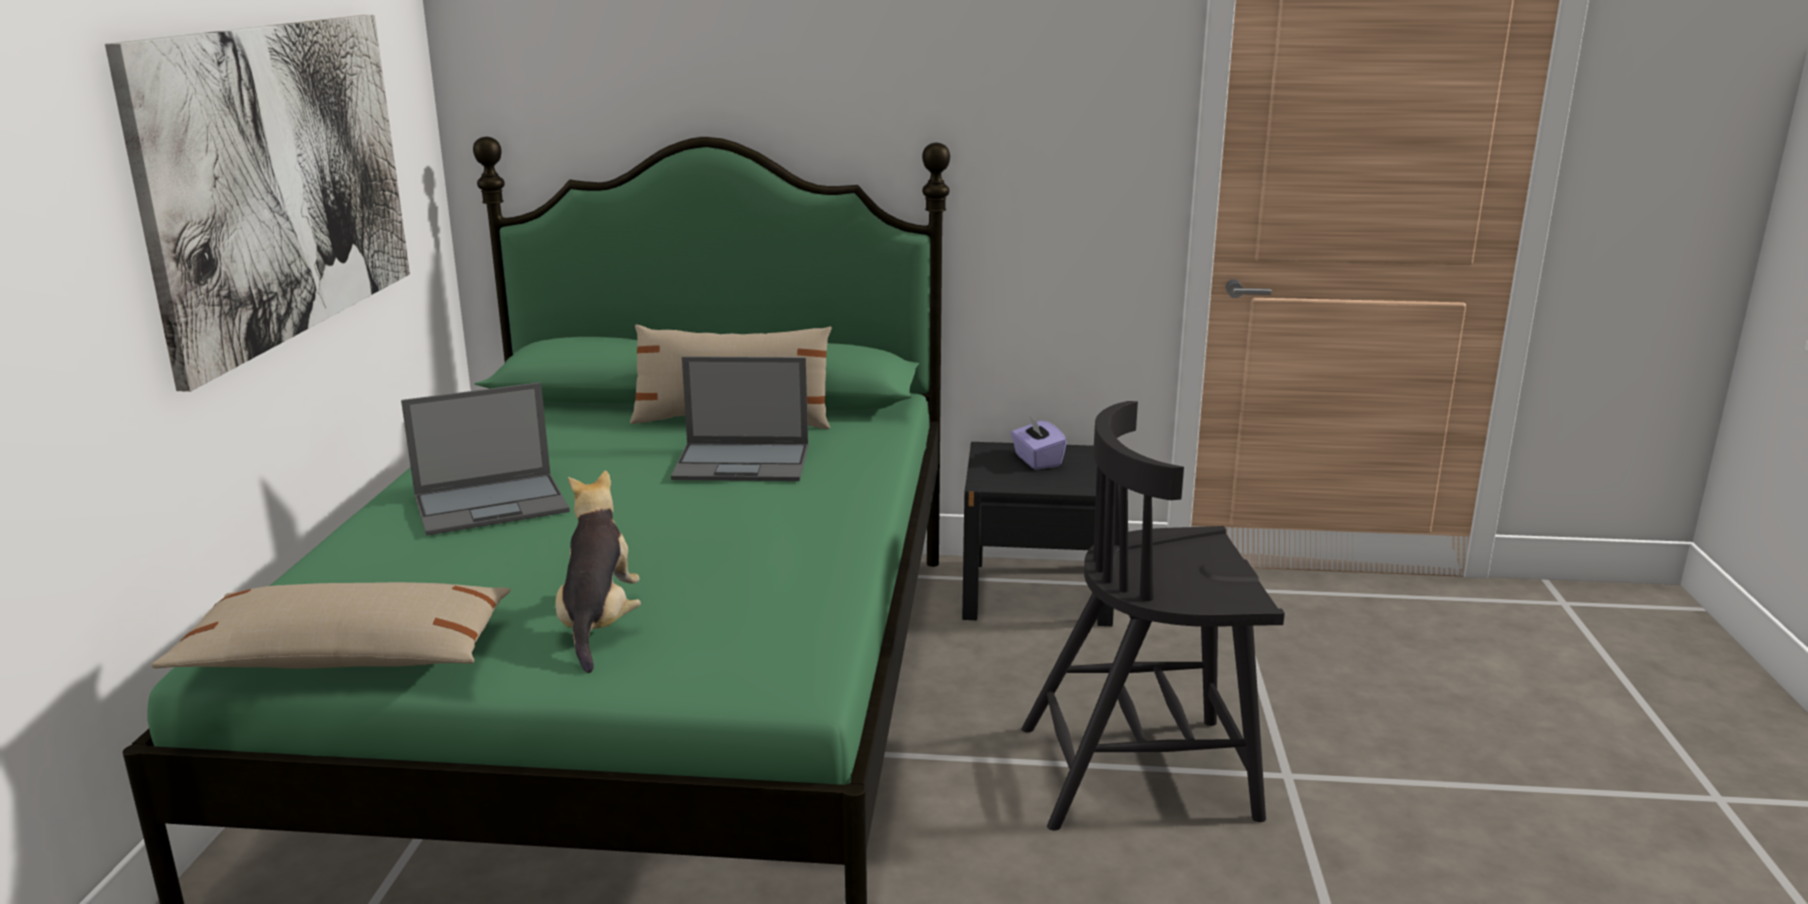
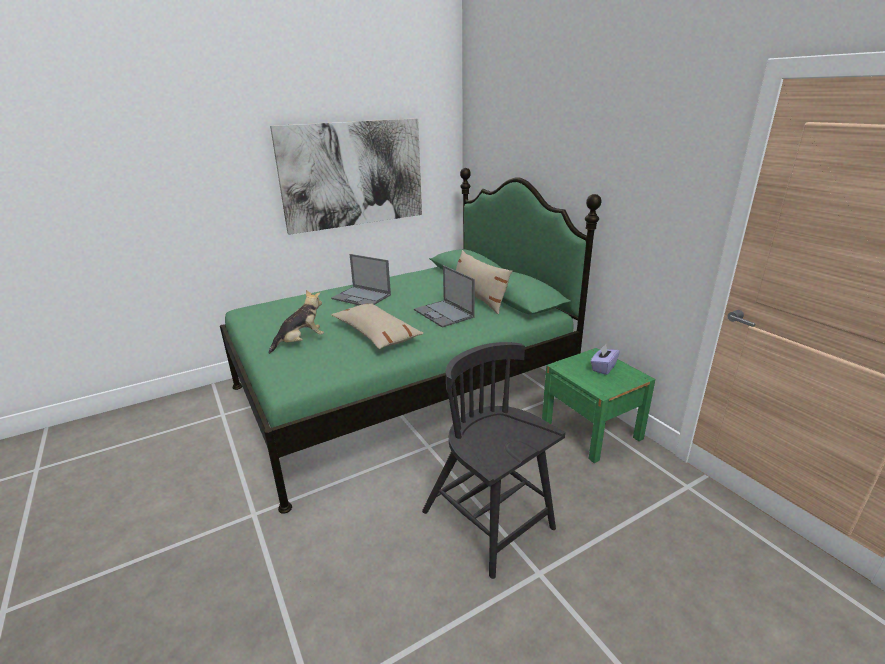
camera: 55 degrees right, 5 degrees up
beige pillow [152,582,511,669] -> beige pillow moved to [331,303,424,349]
black nightstand [962,442,1114,626] -> green nightstand [542,348,655,463]

